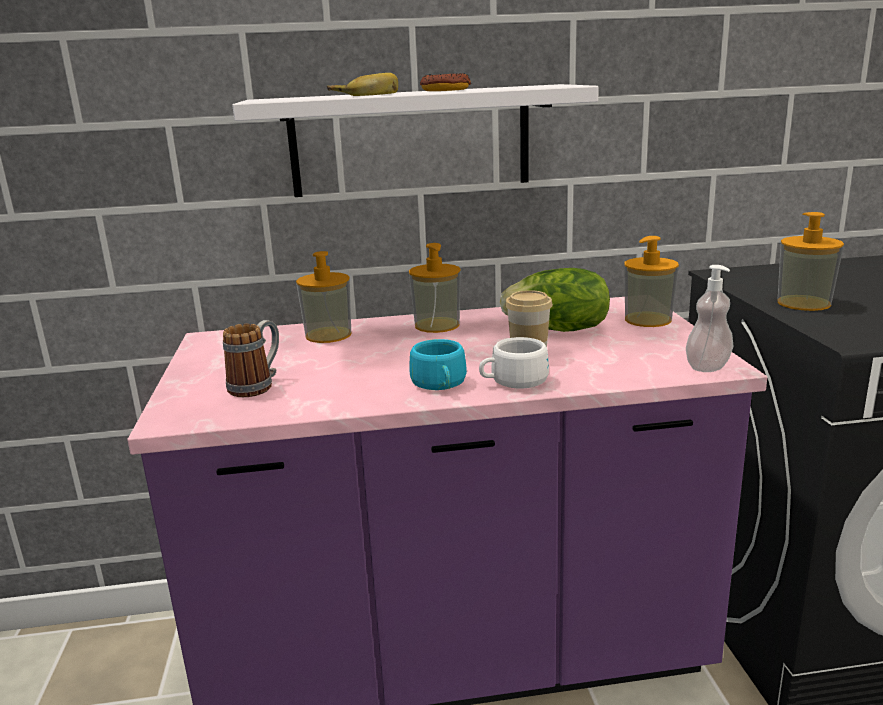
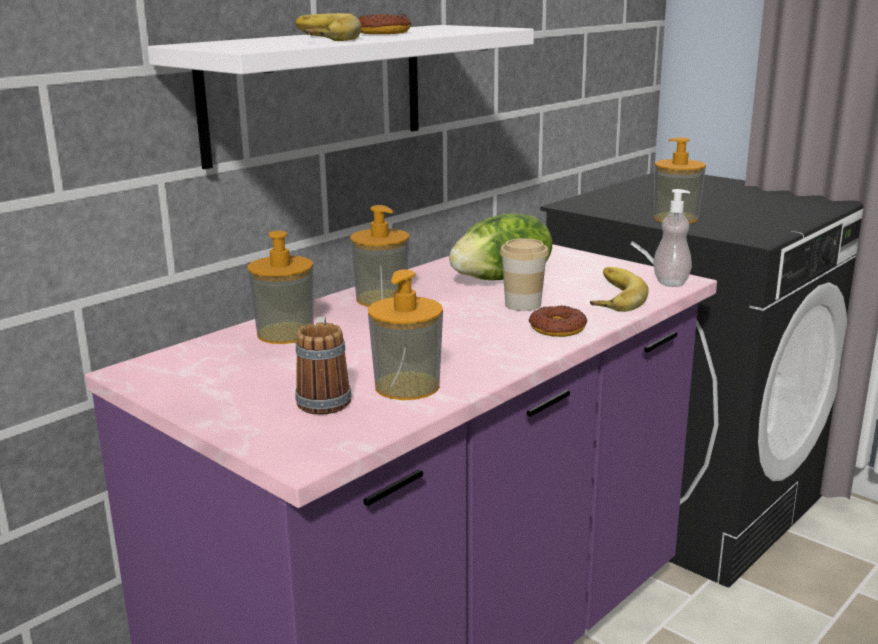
camera: 40 degrees left, 0 degrees up
turquoise cup [409,339,467,390] -> none
white cup [479,337,549,389] -> donut [529,306,587,337]
soap dispenser [624,236,679,327] -> soap dispenser moved to [368,269,443,400]
none -> banana [590,267,649,312]

